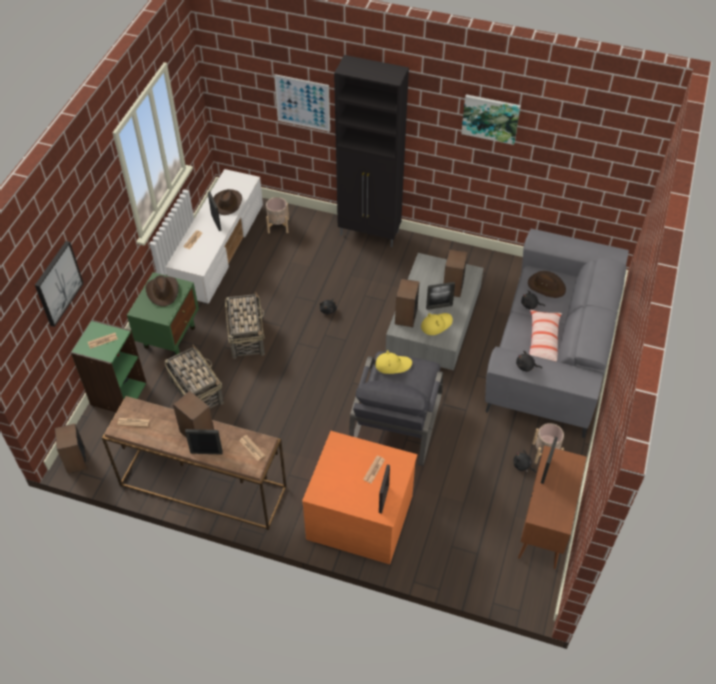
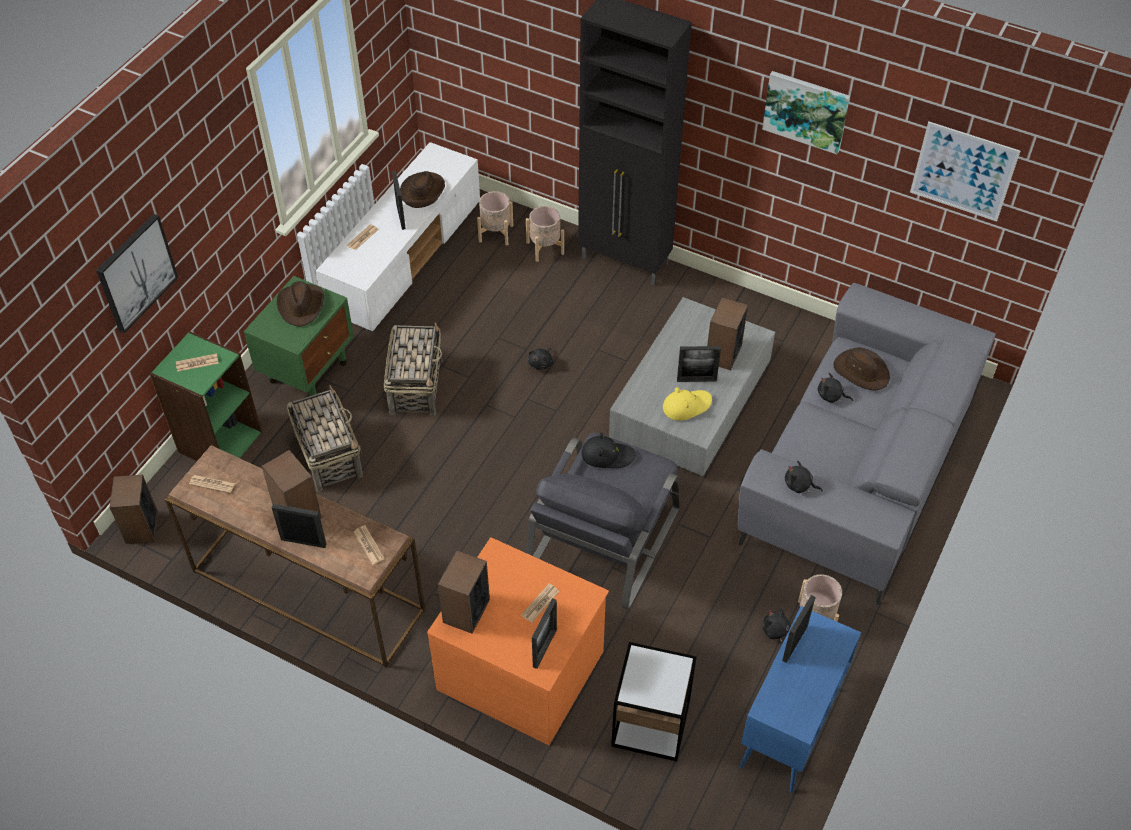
camera: 10 degrees right, 0 degrees up
picture [274,74,330,132] -> picture moved to [910,122,1020,222]
yellow hat [375,350,412,374] -> black hat [581,433,636,468]
speaker [395,279,419,327] -> speaker moved to [438,550,490,634]
brown cabinet [518,445,587,569] -> blue cabinet [739,606,861,793]
pillow [529,309,562,362] -> none
none -> beige planter [526,206,564,262]
none -> side table [611,642,697,761]

